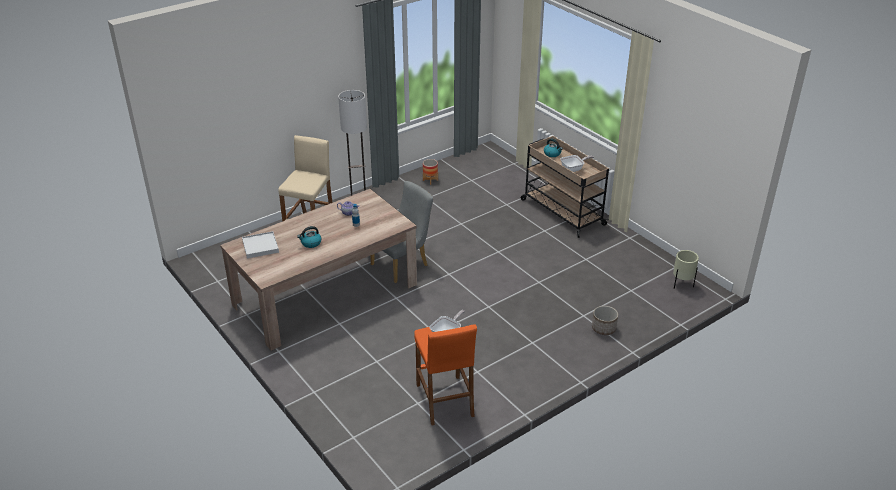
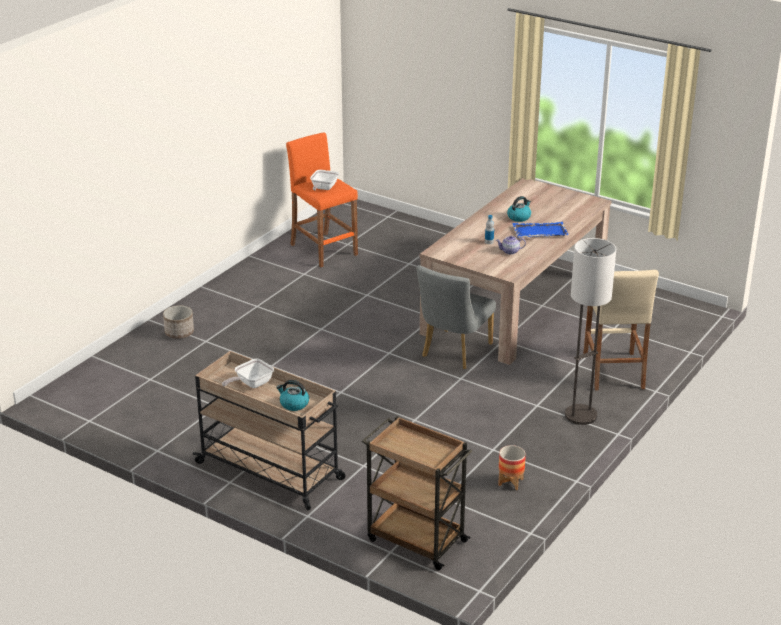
camera: 160 degrees right, 5 degrees down
white tray [242,231,279,258] -> none
beige planter [673,250,699,289] -> none
none -> brown cart [362,416,472,570]
none -> blue tray [512,222,569,237]

